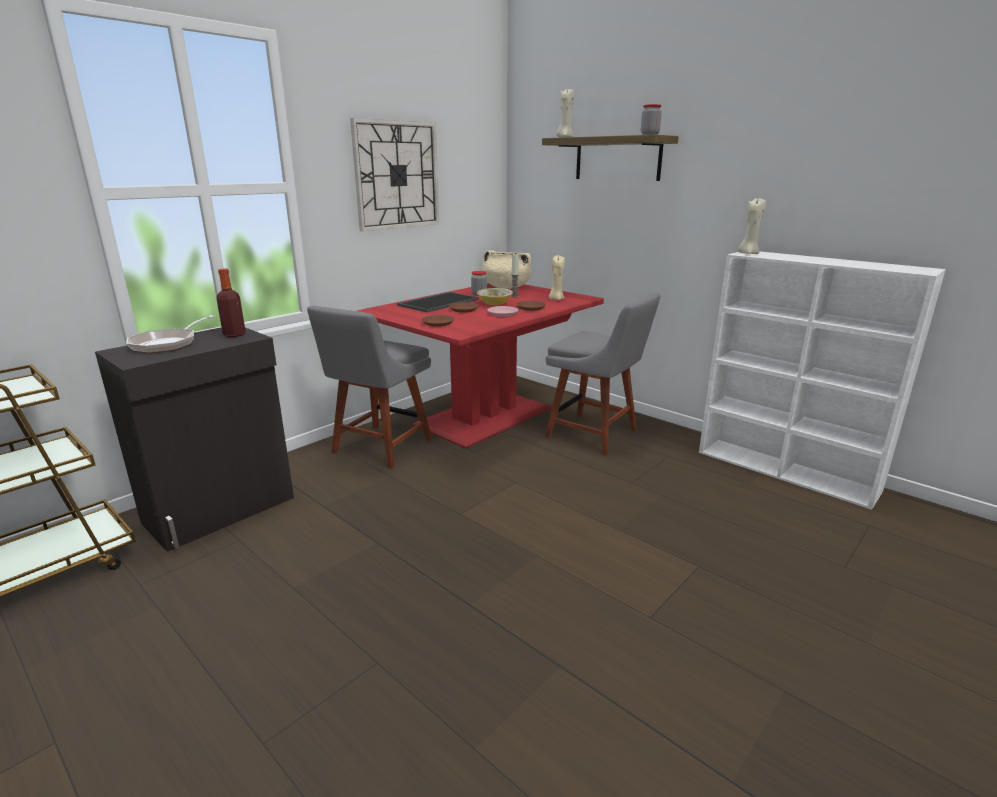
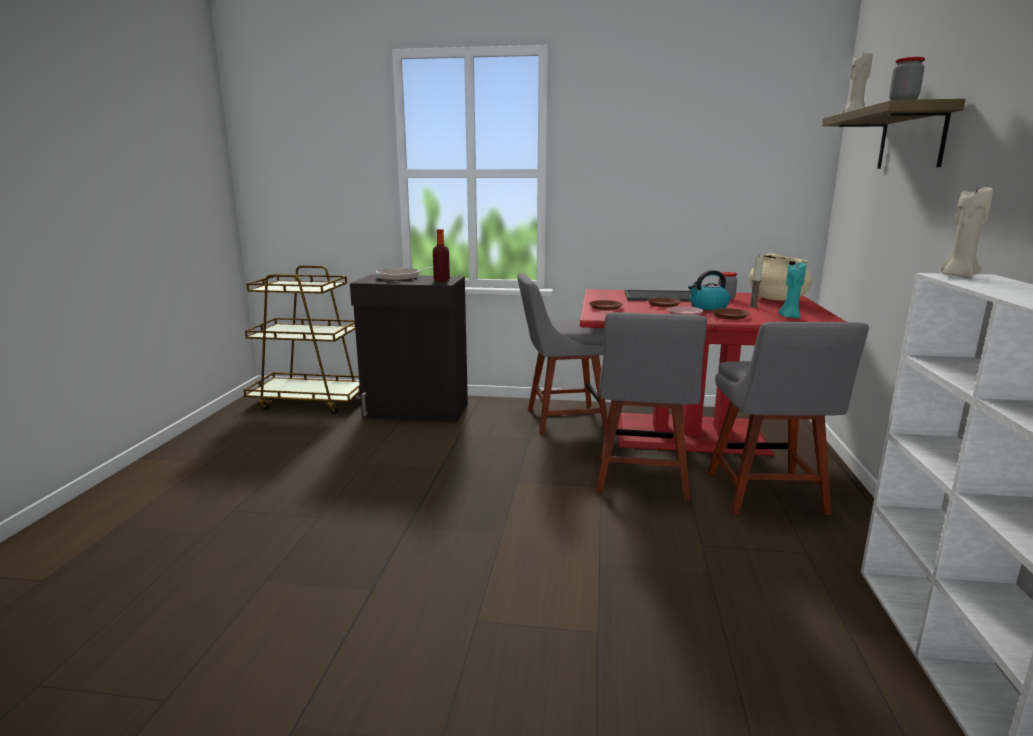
camera: 55 degrees right, 5 degrees down
wall clock [350,118,439,232] -> none
bowl [477,288,513,305] -> kettle [688,270,730,310]
beige candle [549,255,565,300] -> turquoise candle [779,262,806,318]
none -> grey chair [596,312,707,501]

